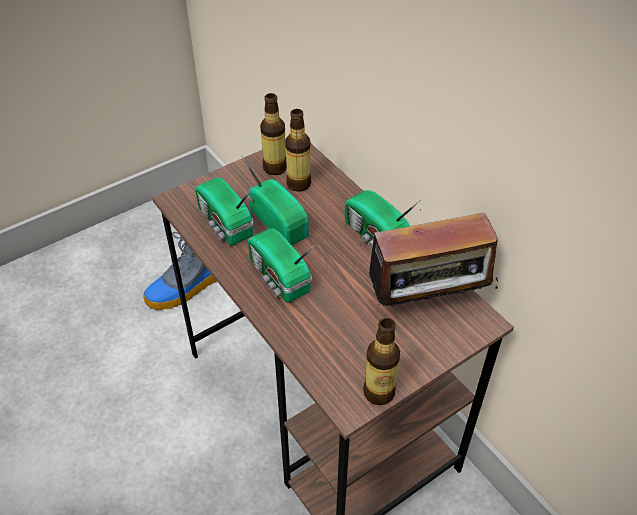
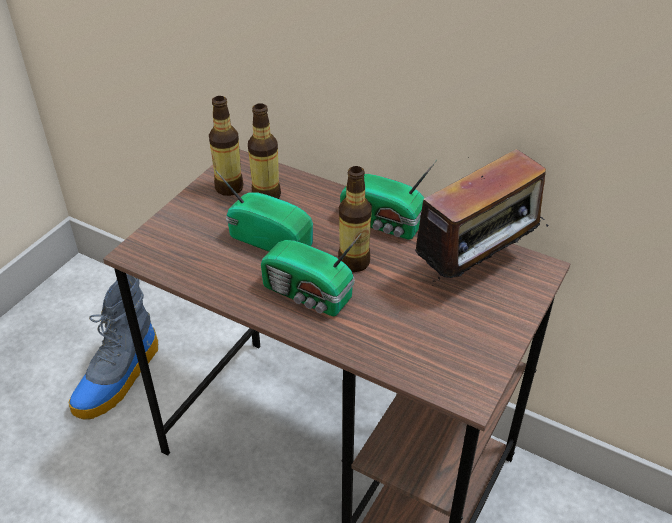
camera: 25 degrees left, 5 degrees down
radio [195,178,253,246] -> none
bottle [363,318,400,405] -> bottle moved to [338,166,372,272]

